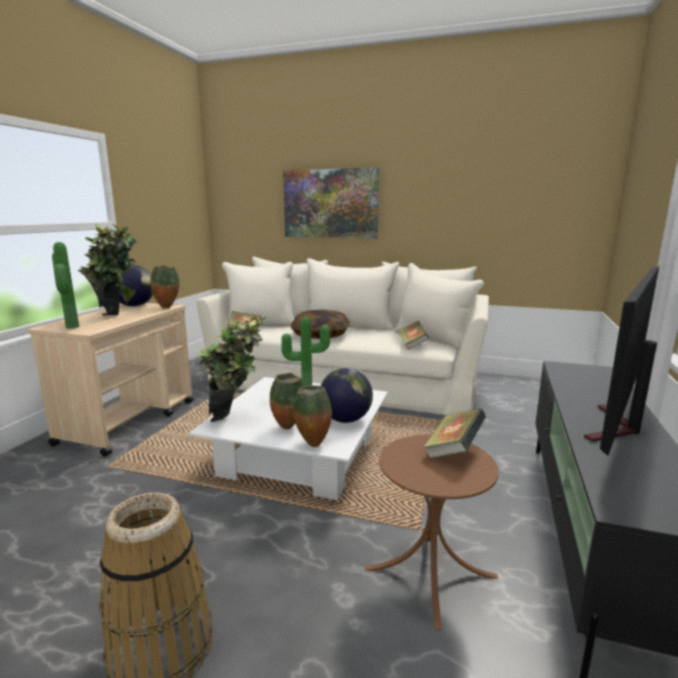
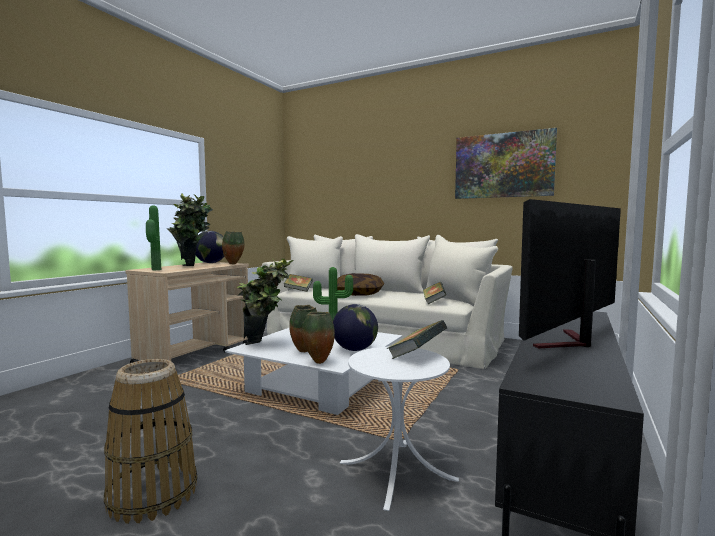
camera: 10 degrees right, 10 degrees down
picture [283,168,379,238] -> picture moved to [455,128,557,199]
brown side table [365,435,499,630] -> white side table [340,346,459,511]

